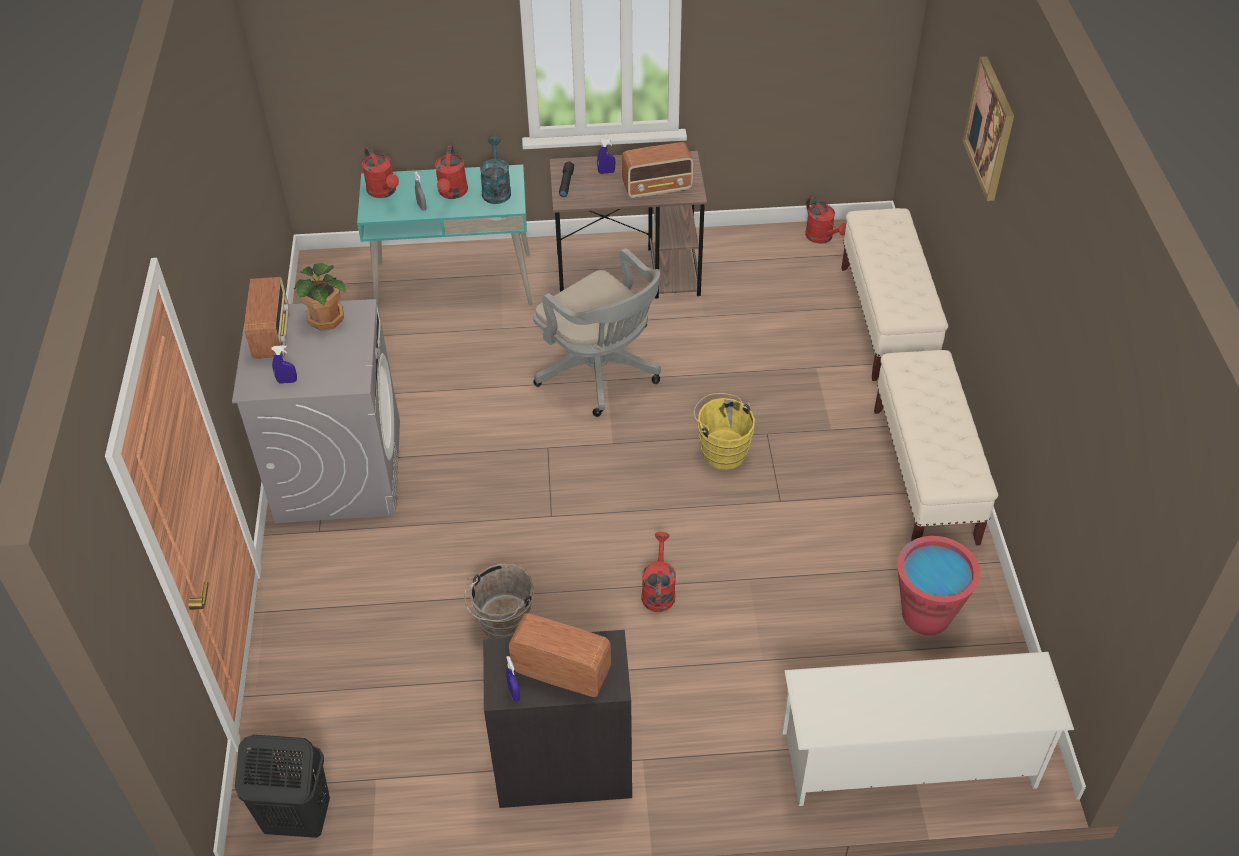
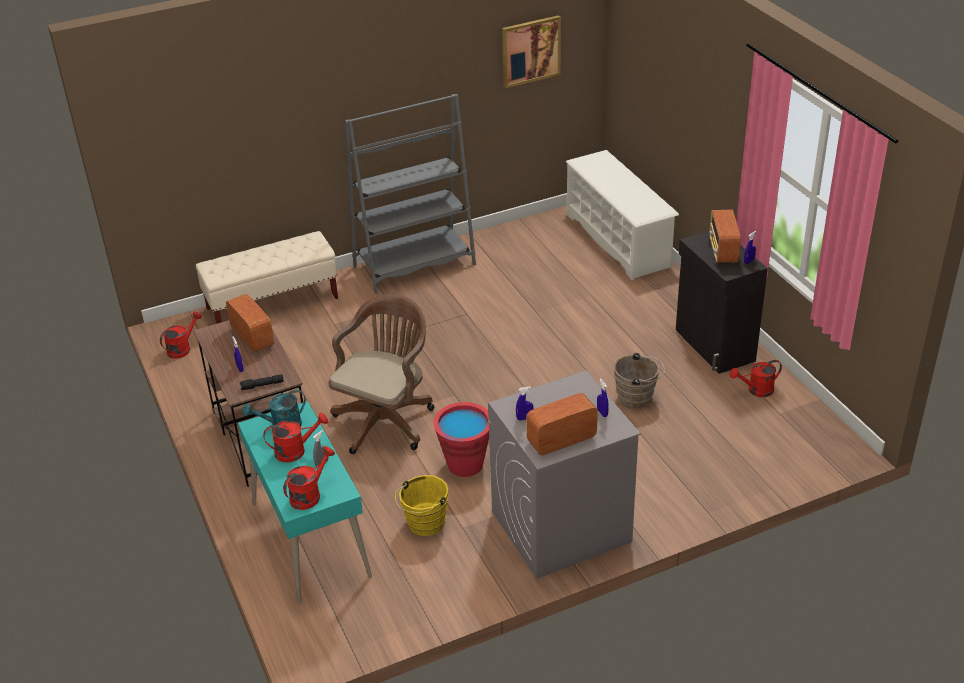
camera: 110 degrees left, 10 degrees down
black laundry basket [235,735,330,838] -> none
potted plant [294,263,346,331] -> blue spray bottle [516,387,534,421]
grey office chair [533,248,661,417] -> brown office chair [328,294,434,454]
red watering can [641,532,676,612] -> red watering can moved to [730,360,782,397]
yellow bucket [694,393,755,470] -> yellow bucket moved to [395,475,448,536]
beige bench [874,350,998,545] -> grey bookcase [345,94,476,294]
red bucket [897,536,981,635] -> red bucket moved to [433,402,489,477]
picture [963,57,1014,201] -> picture moved to [502,15,561,88]

